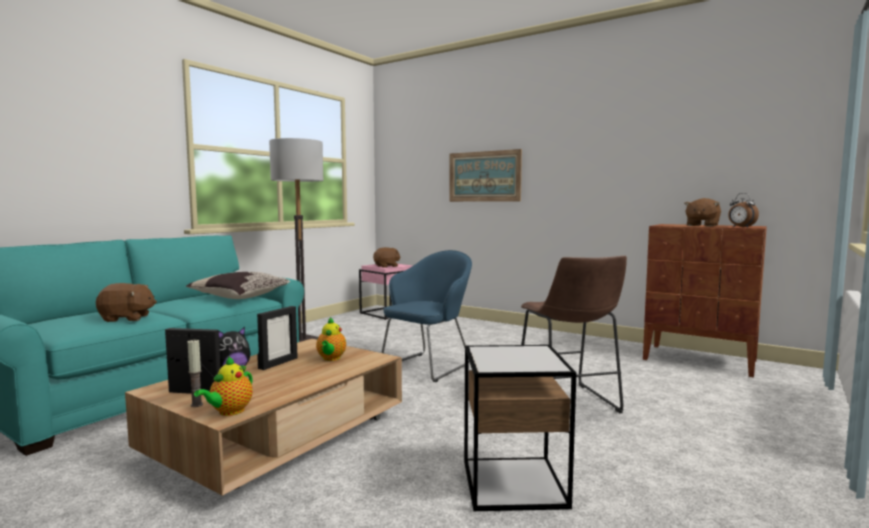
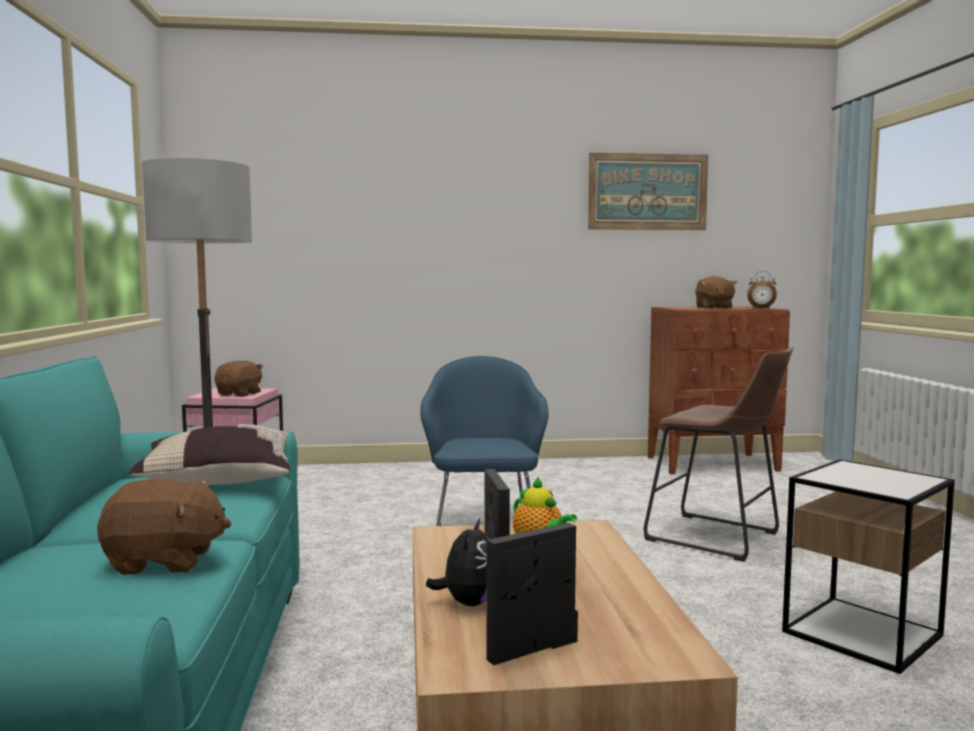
camera: 40 degrees left, 0 degrees up
brown plush toy [96,283,157,322] -> brown plush toy turned 45 degrees clockwise [97,479,231,575]
candle [188,339,203,407] -> none
teapot [194,356,253,416] -> none
picture [449,149,522,202] -> picture moved to [588,153,708,230]

